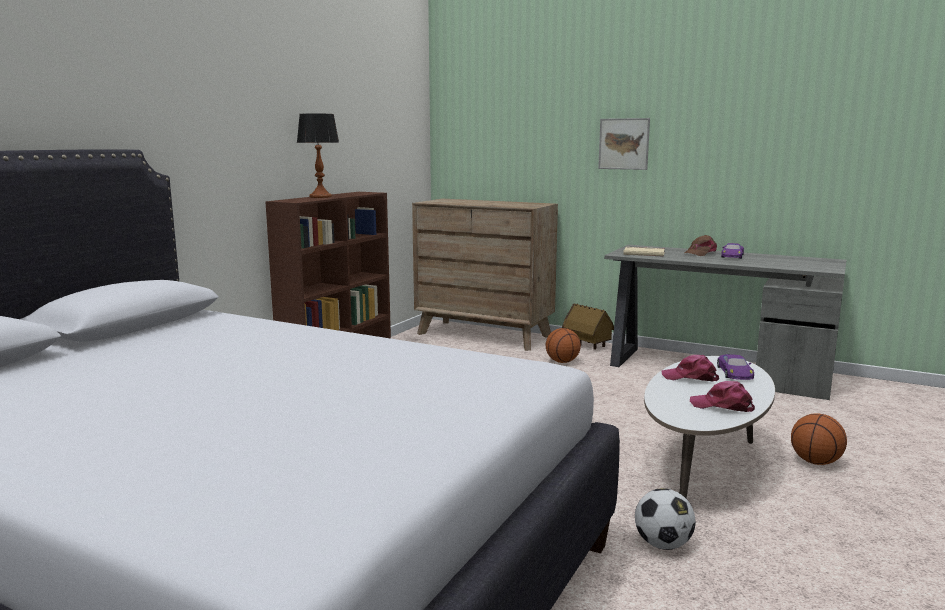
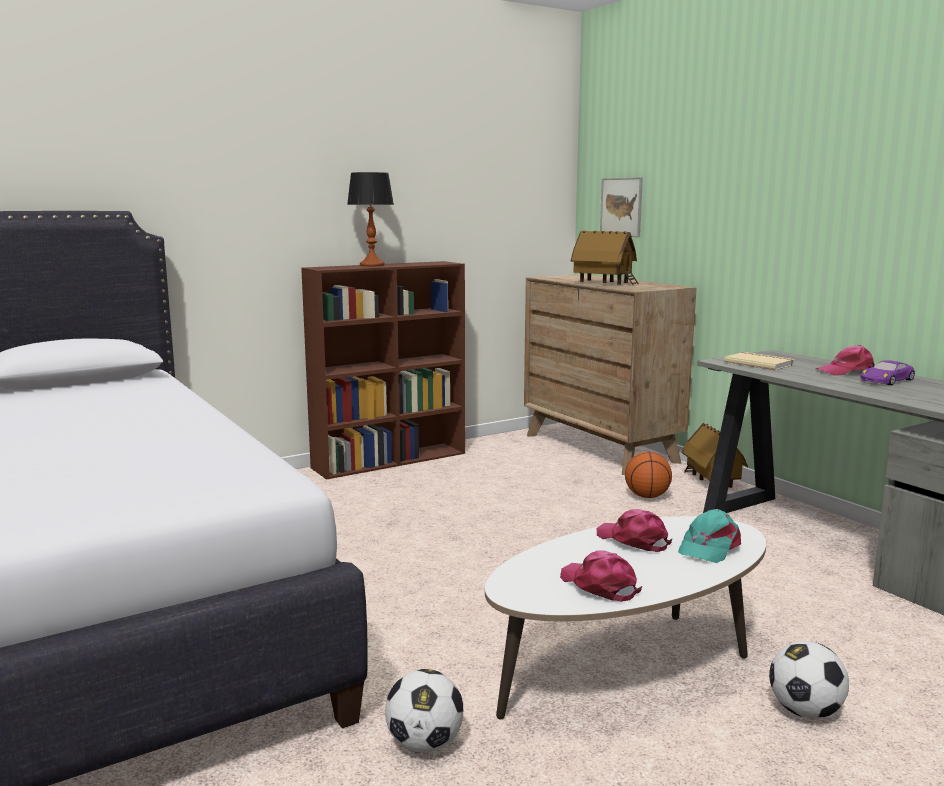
camera: 30 degrees right, 0 degrees up
picture [598,118,650,170] -> picture moved to [600,177,643,237]
brown cap [683,235,717,256] -> pink cap [816,345,874,375]
purple toy car [717,354,754,380] -> turquoise cap [678,509,741,563]
basketball [791,413,847,465] -> football [769,641,849,718]
none -> toy house [571,231,639,285]

